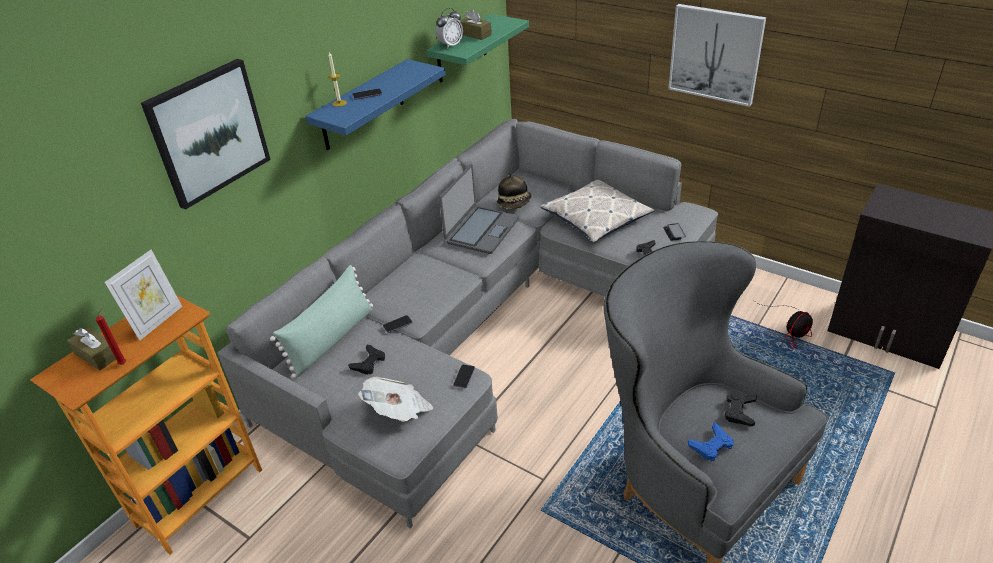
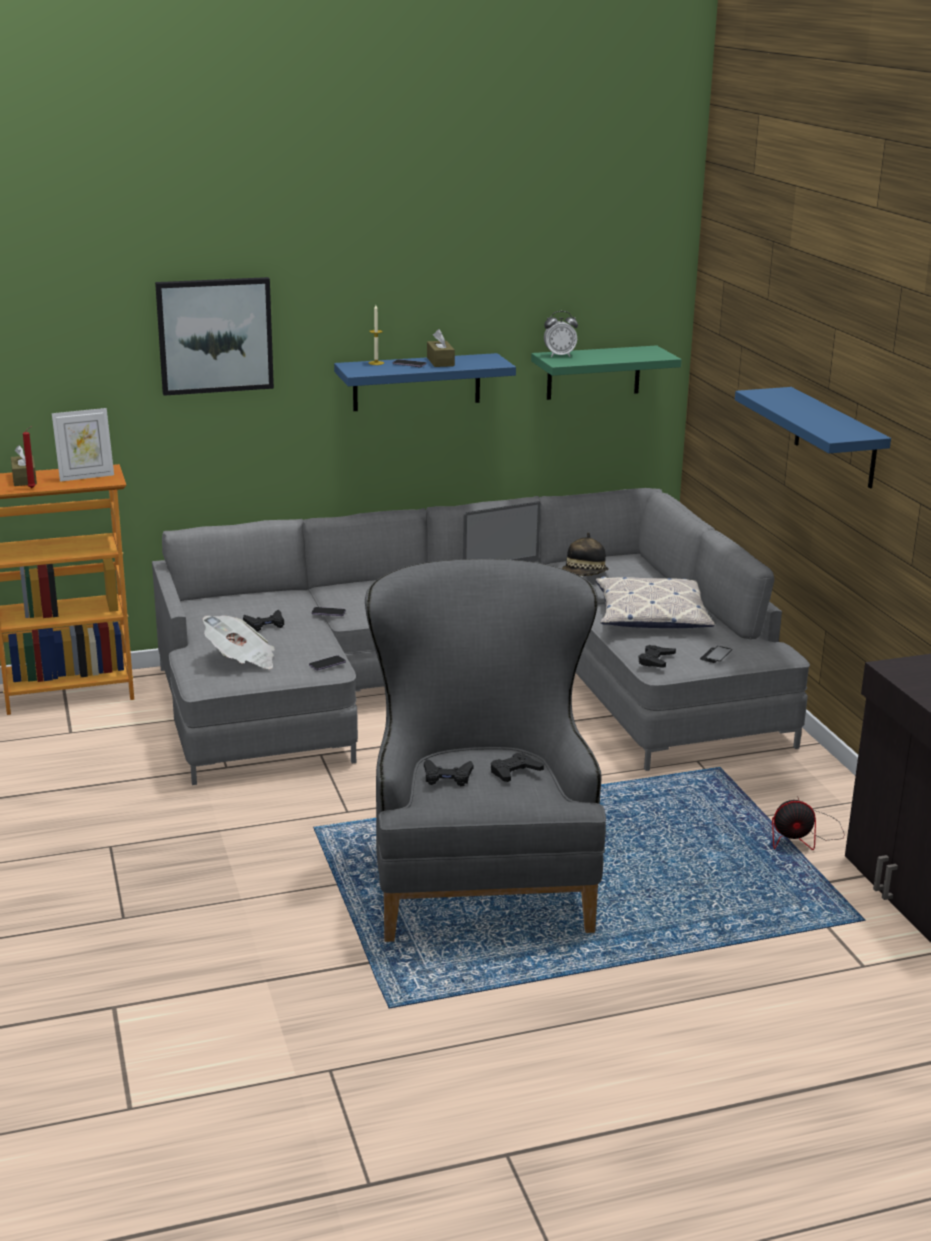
camera: 35 degrees right, 15 degrees down
green pillow [270,265,373,379] -> none
brown tissue box [460,9,492,40] -> brown tissue box moved to [427,329,455,367]
picture [668,4,766,107] -> blue shelf [735,387,891,488]
blue game controller [688,422,734,461] -> black game controller [424,759,473,786]

